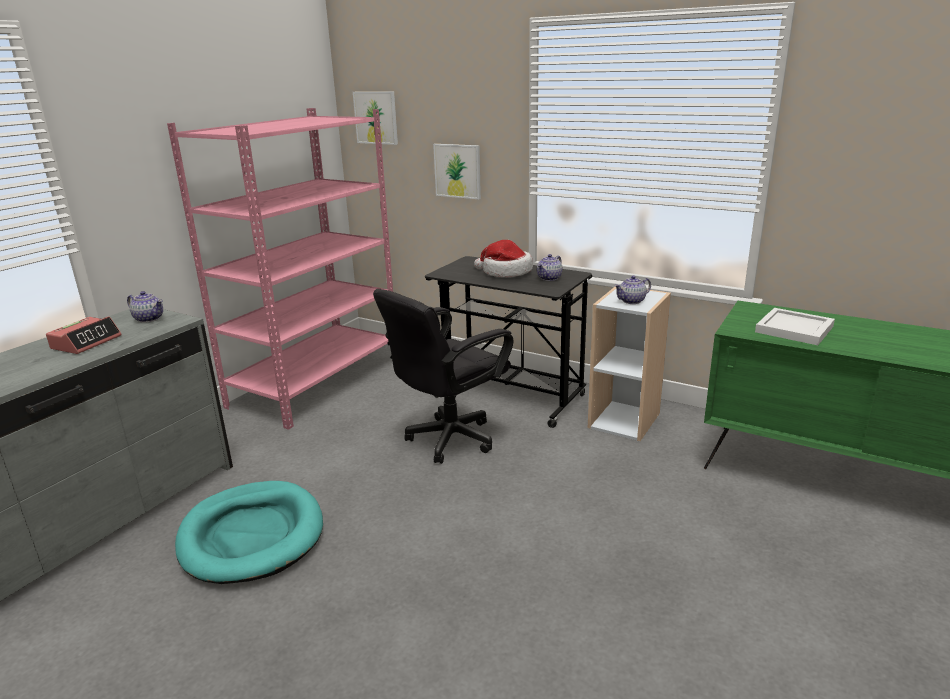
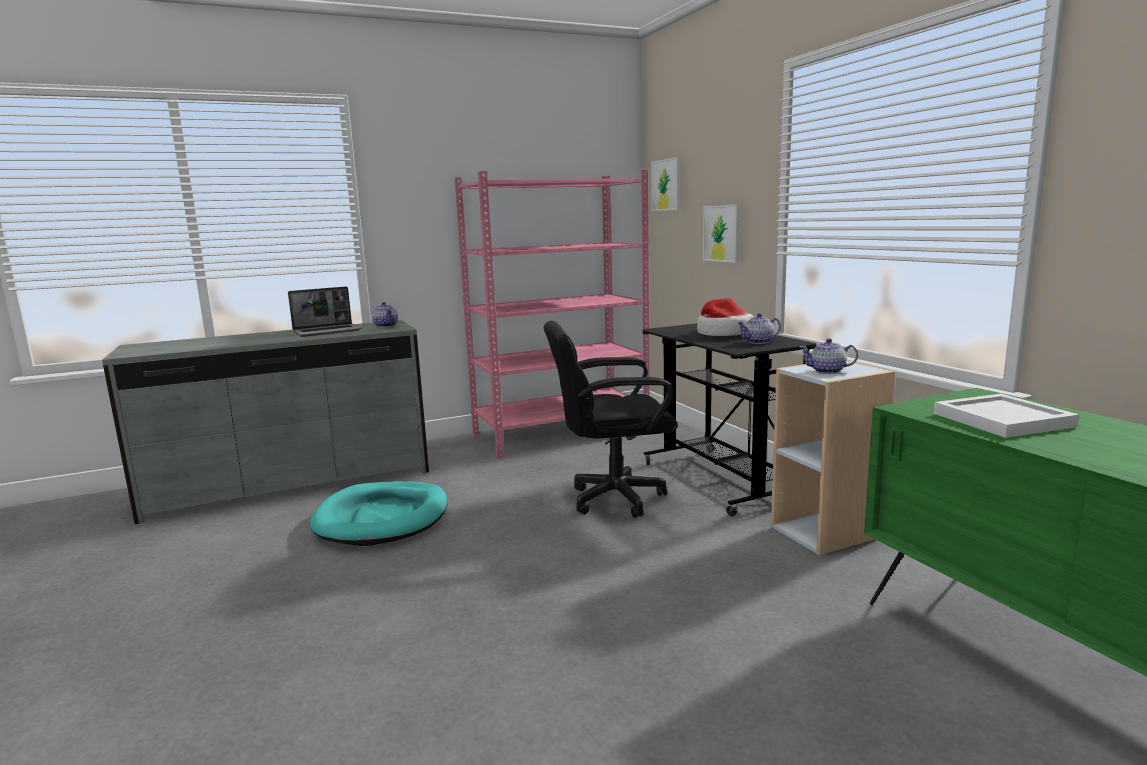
camera: 35 degrees right, 10 degrees down
alarm clock [46,316,122,354] -> laptop [288,287,362,337]

